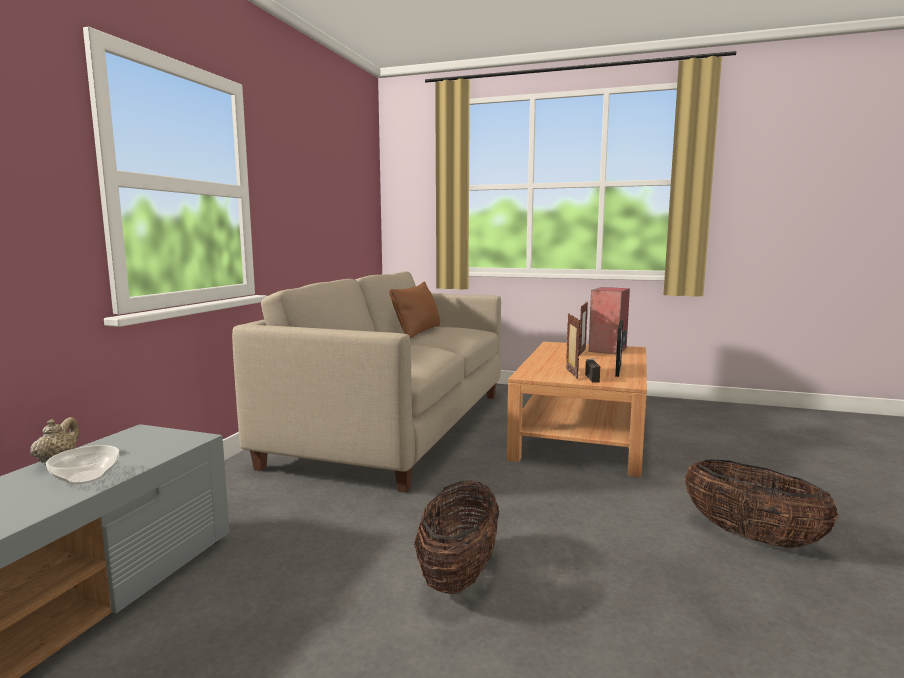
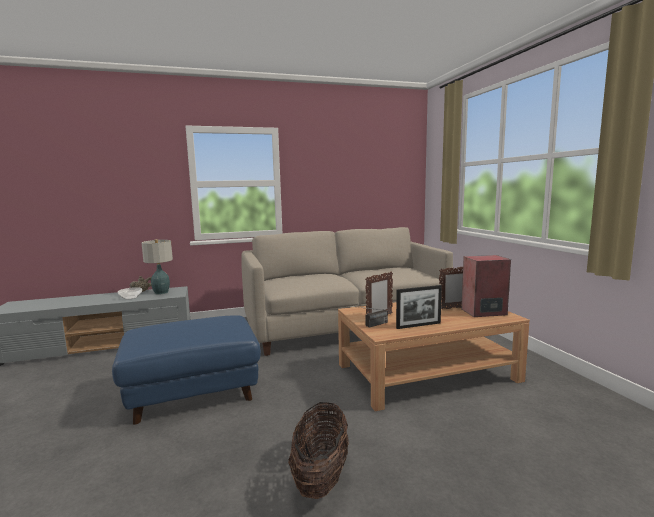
camera: 55 degrees right, 0 degrees up
brown pillow [389,282,440,339] -> none
basket [414,480,499,594] -> blue ottoman [112,315,261,425]
none -> table lamp [141,239,173,295]

